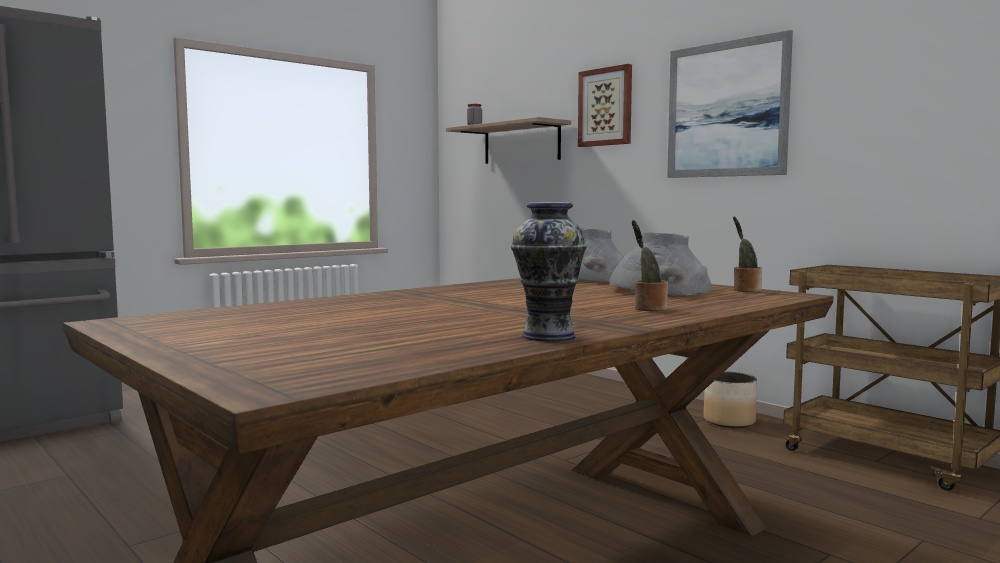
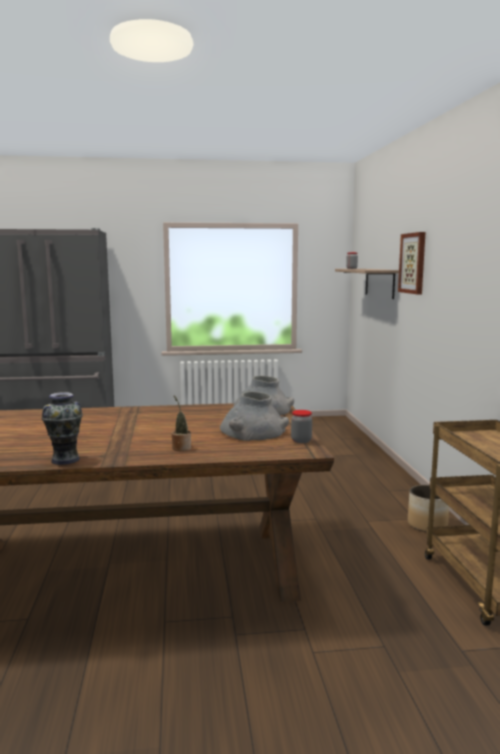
camera: 35 degrees right, 5 degrees up
picture [667,30,793,178] -> none
potted plant [733,216,762,292] -> jar [291,410,312,443]

